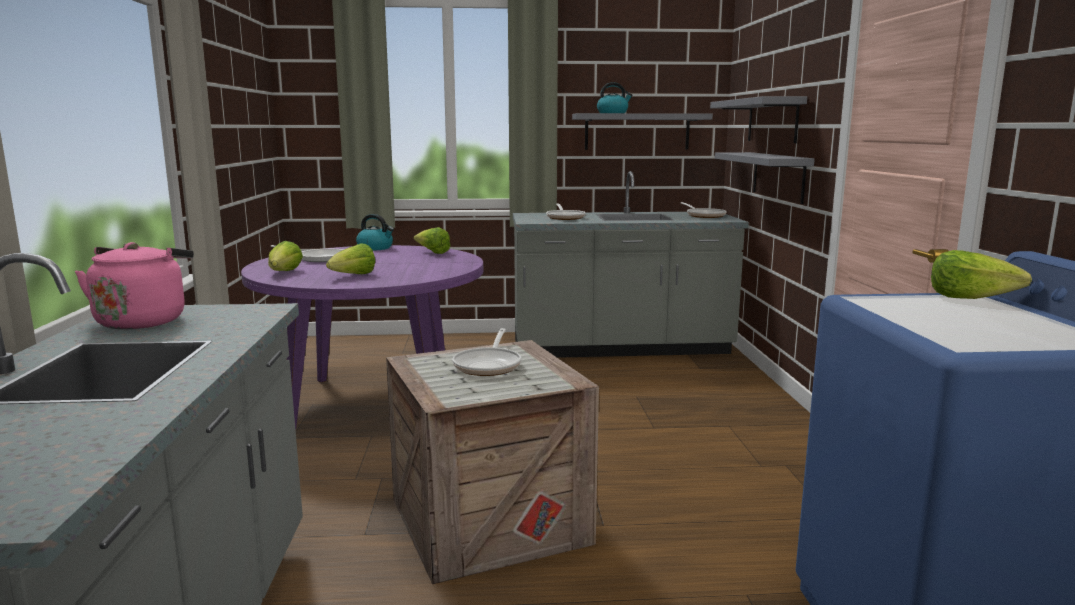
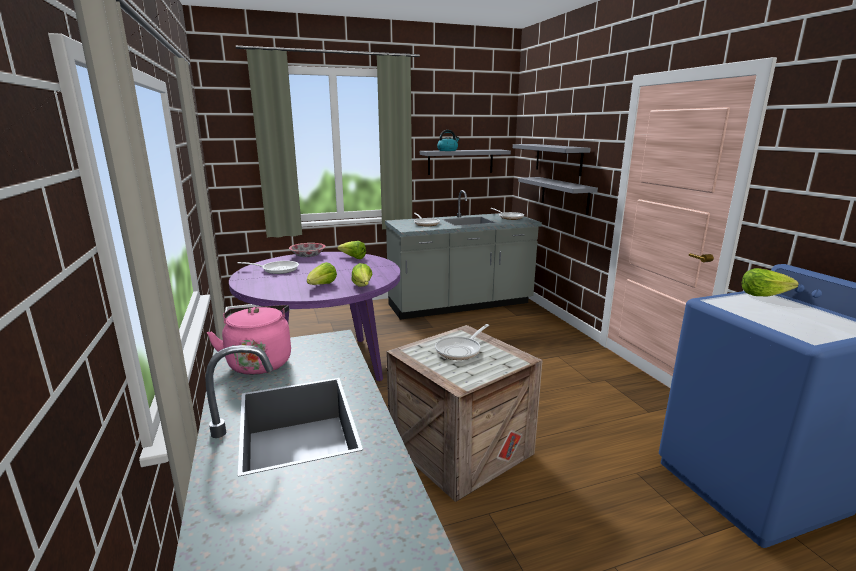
camera: 15 degrees left, 5 degrees up
lettuce [268,241,303,271] -> lettuce moved to [351,263,373,287]
kettle [356,214,394,251] -> bowl [289,243,326,257]
frying pan [452,328,521,376] -> frying pan turned 45 degrees clockwise [435,324,489,360]

